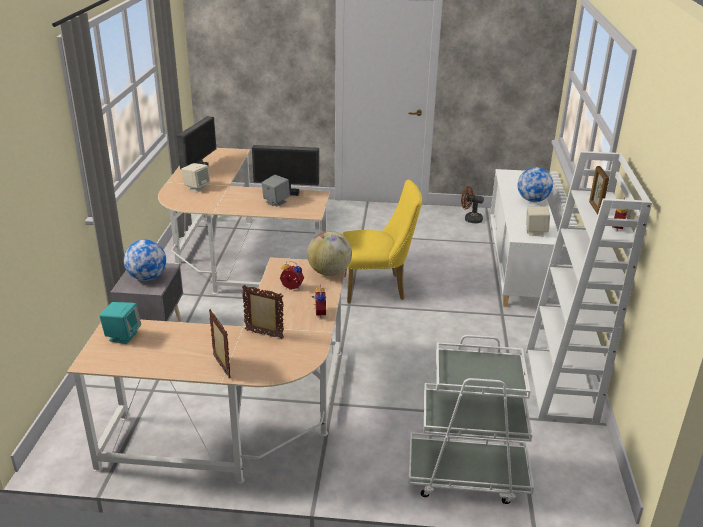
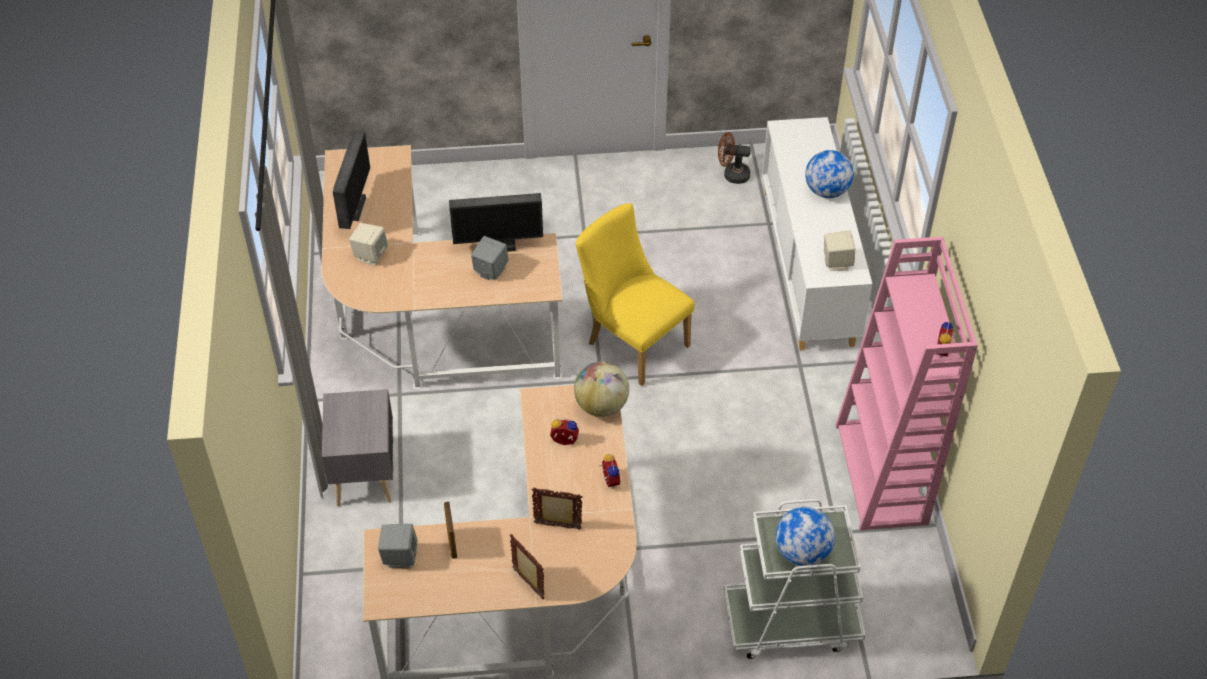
camera: 10 degrees left, 20 degrees up
turquoise speaker [99,302,141,344] -> grey speaker [378,524,418,569]
globe [124,240,166,281] -> globe moved to [776,507,835,566]
yellow chair [342,180,422,303] -> yellow chair turned 120 degrees counterclockwise [576,203,695,386]
white bookcase [525,151,652,423] -> pink bookcase [835,236,978,530]
picture frame [589,166,609,214] -> picture frame moved to [444,501,457,559]

